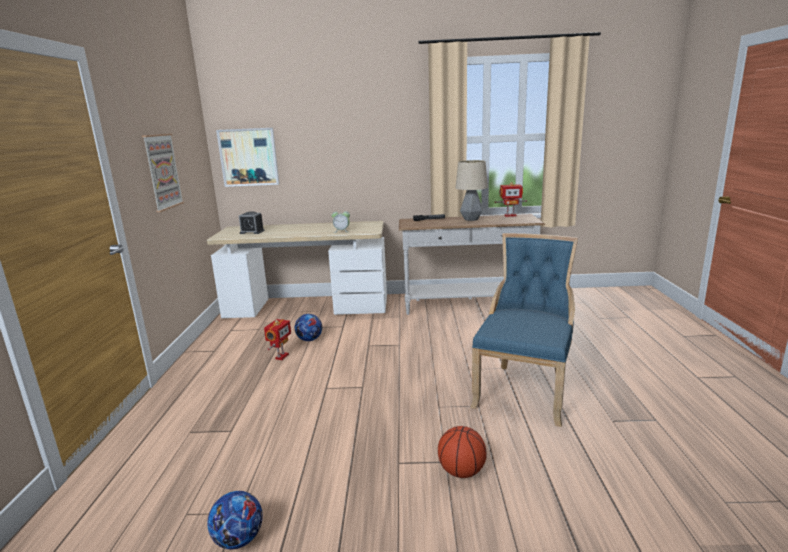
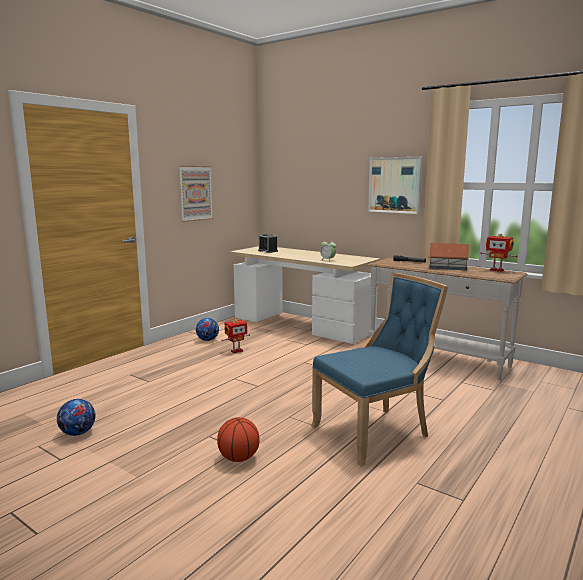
camera: 35 degrees right, 5 degrees down
picture [216,128,280,187] -> picture moved to [368,157,422,214]
football [295,314,322,341] -> football moved to [196,318,219,341]
table lamp [455,160,488,221] -> toy house [429,243,469,270]

